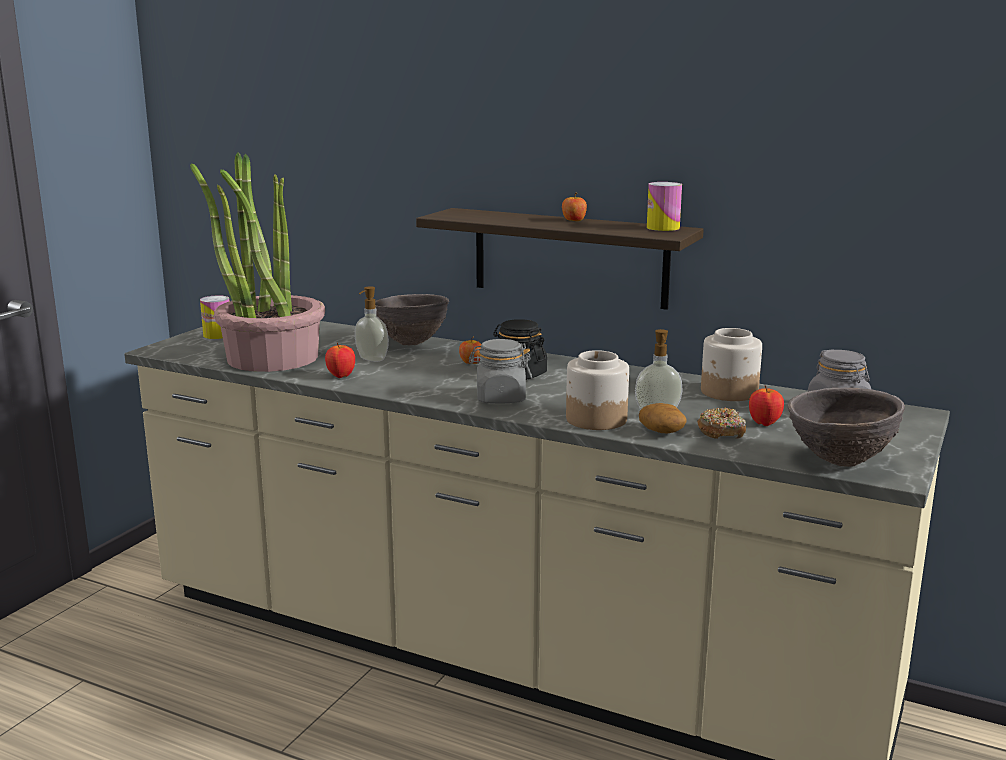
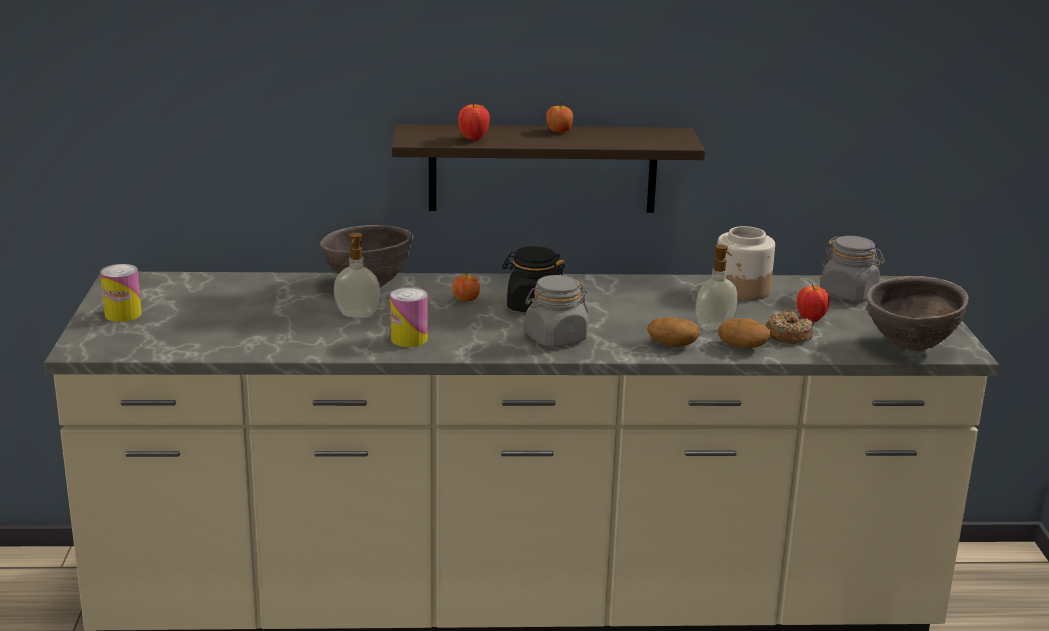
camera: 30 degrees left, 5 degrees up
potted plant [190,153,325,372] -> none
apple [325,343,355,378] -> apple moved to [458,102,490,141]
jar [566,350,629,430] -> potato [647,317,699,347]
can [647,182,682,231] -> can moved to [390,287,428,347]

